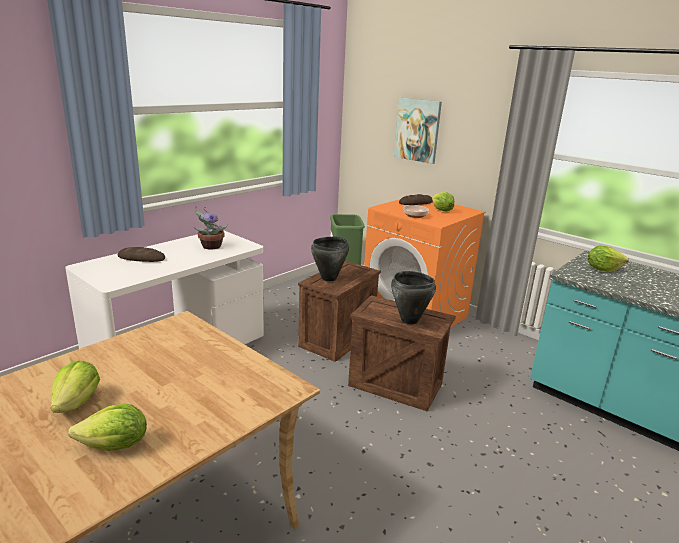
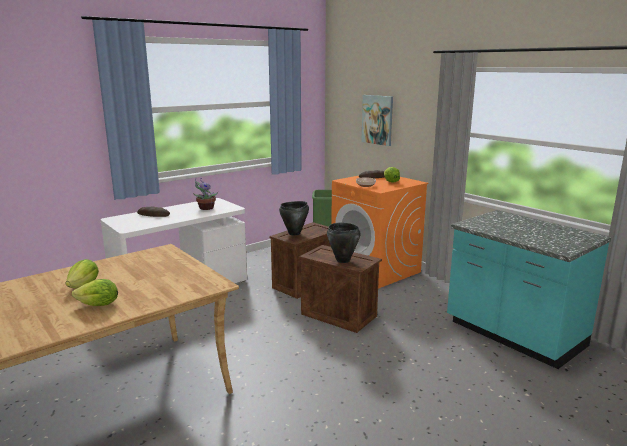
camera: 10 degrees right, 5 degrees down
lettuce [588,245,629,272] -> none

